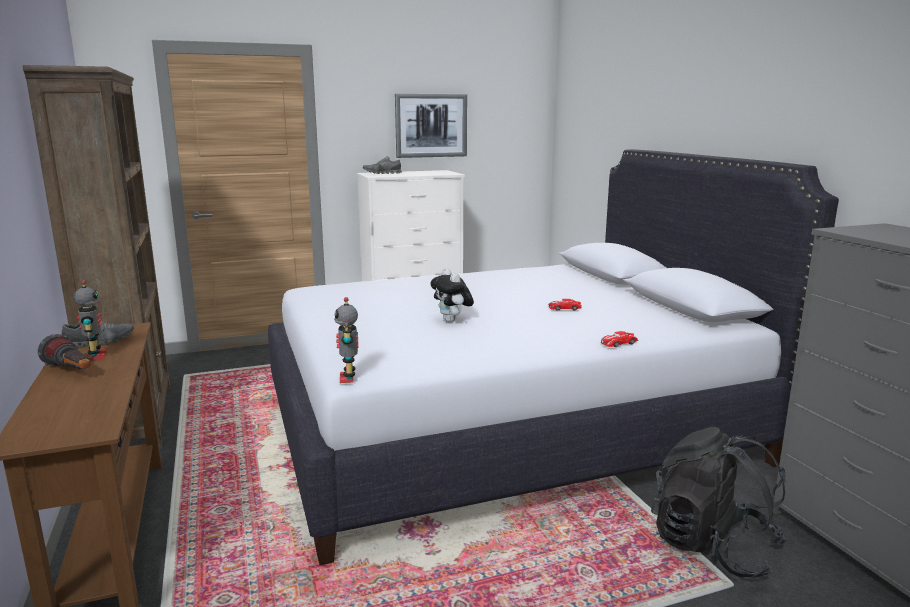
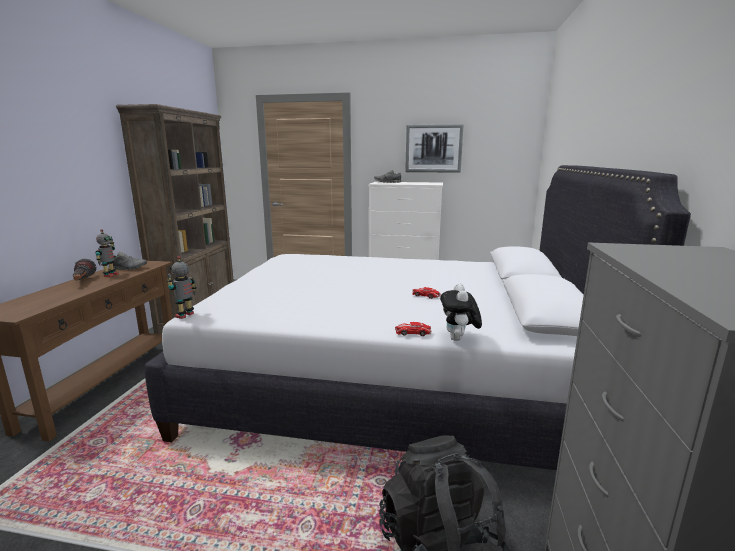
camera: 30 degrees right, 0 degrees up
plush toy [431,268,474,322] -> plush toy moved to [440,283,482,341]

